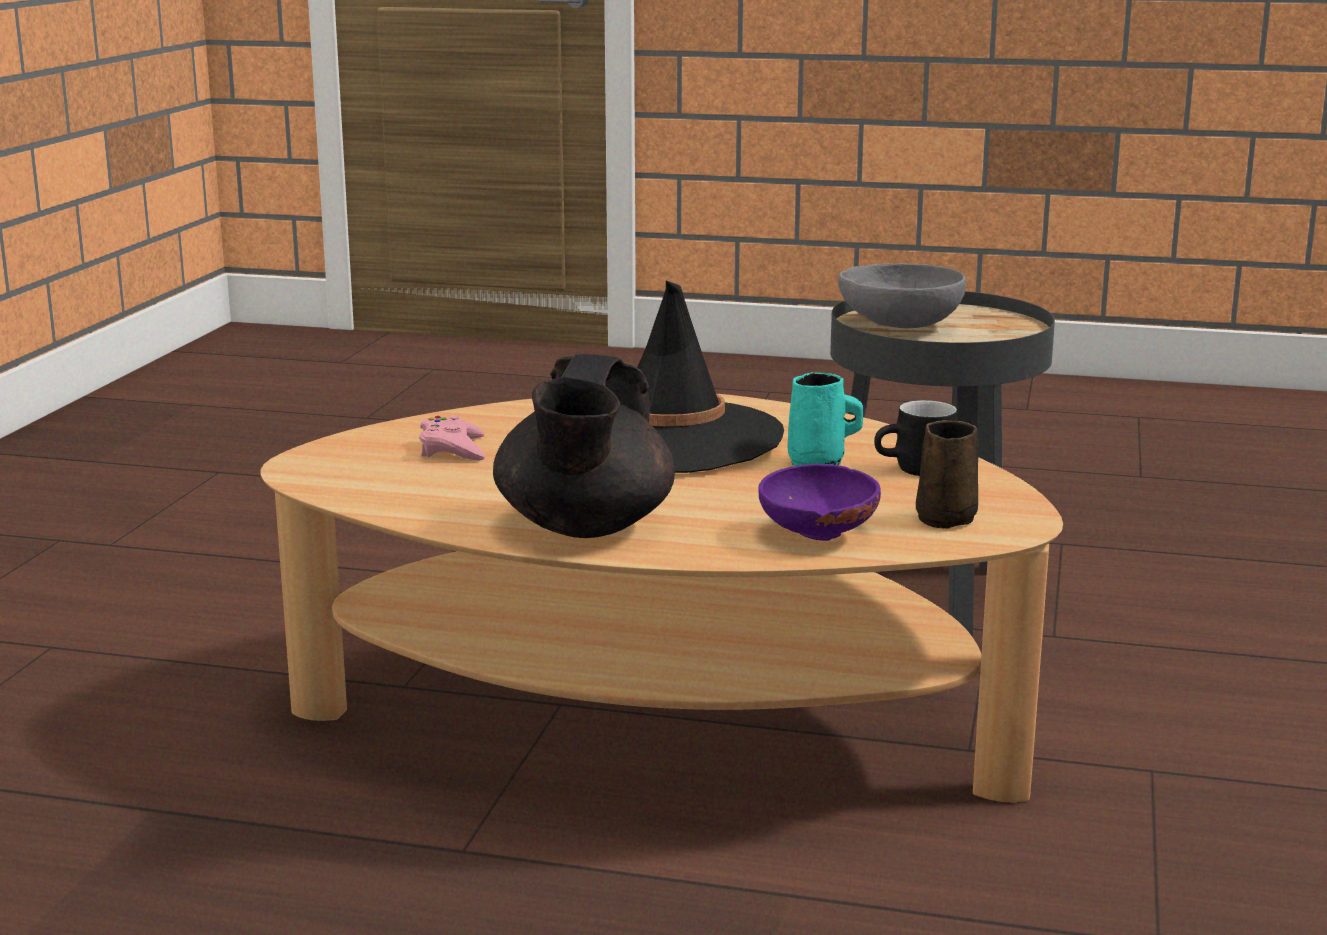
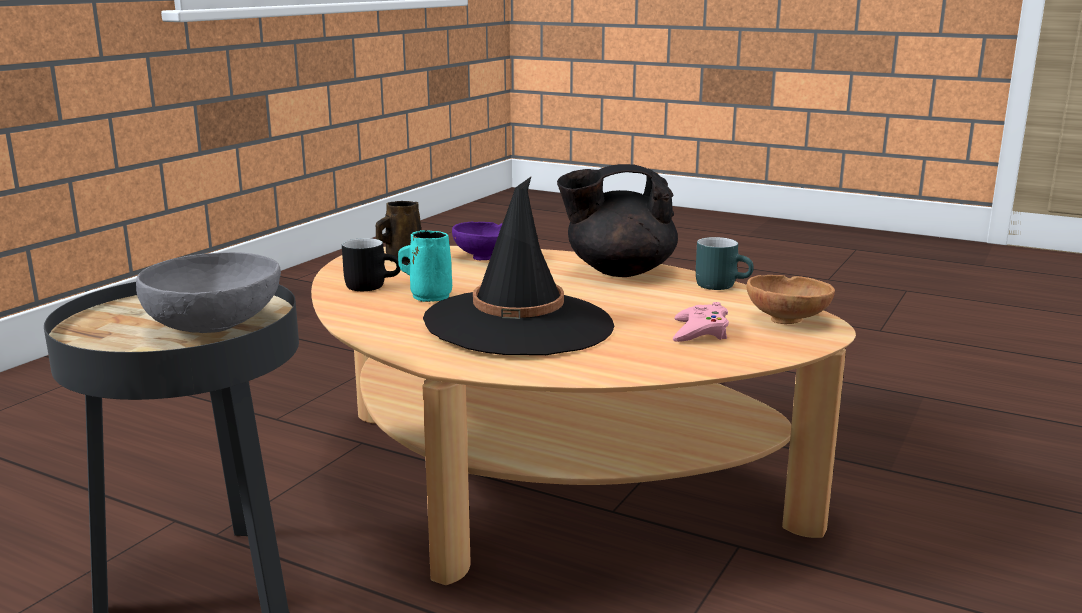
camera: 165 degrees left, 0 degrees up
black teapot [493,354,675,538] -> black teapot turned 120 degrees counterclockwise [557,164,678,277]
none -> turquoise mug [696,237,754,290]
none -> brown bowl [747,275,835,324]

